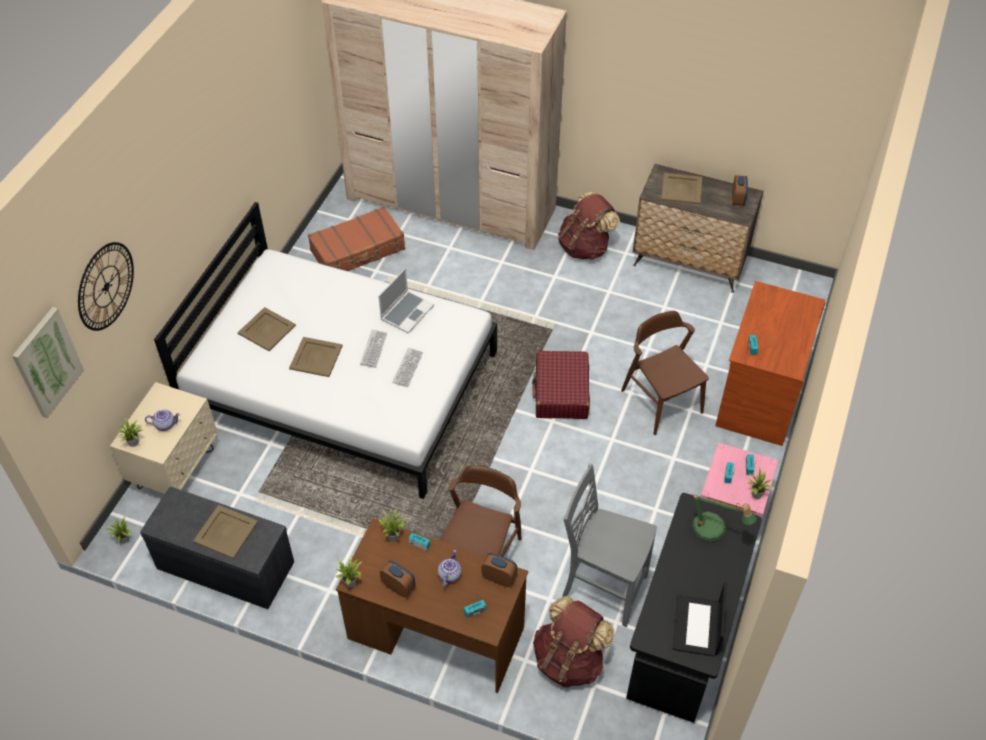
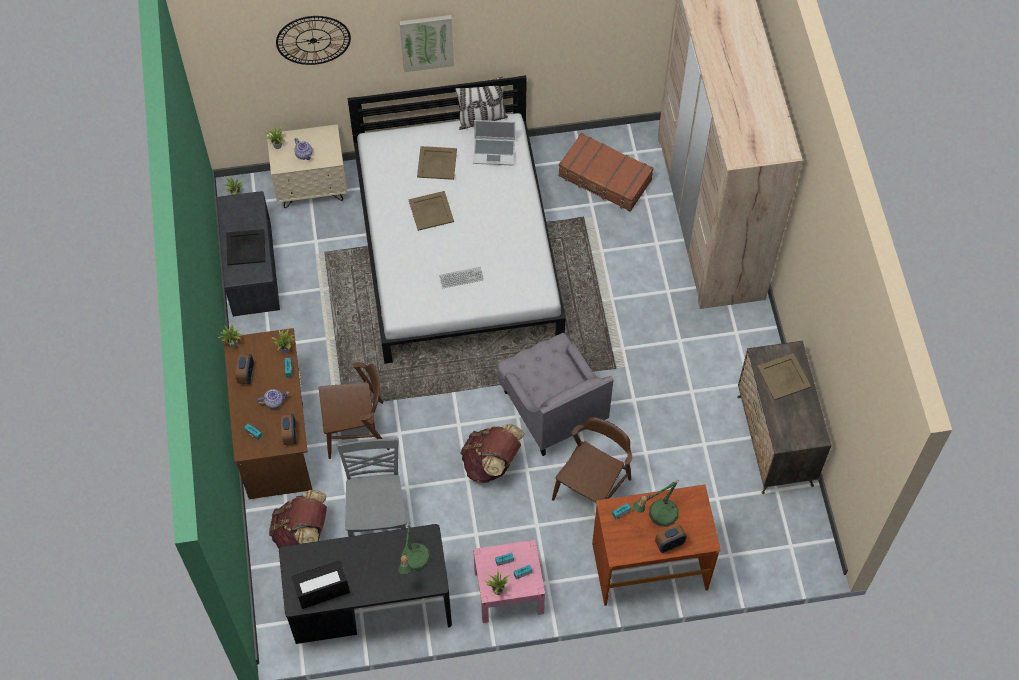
camera: 60 degrees right, 10 degrees up
picture [12,307,84,418] -> picture moved to [400,15,454,72]
beige tray [193,505,258,559] -> black tray [226,229,265,265]
keyboard [360,329,387,368] -> none
laptop [378,268,434,334] -> laptop moved to [473,120,515,166]
red suitcase [532,351,590,419] -> grey armchair [497,333,613,456]
brown backpack [558,192,620,260] -> brown backpack moved to [460,424,524,483]
alarm clock [732,175,748,206] -> alarm clock moved to [655,525,687,553]
none -> pillow [455,76,508,130]
none -> table lamp [633,481,679,527]

